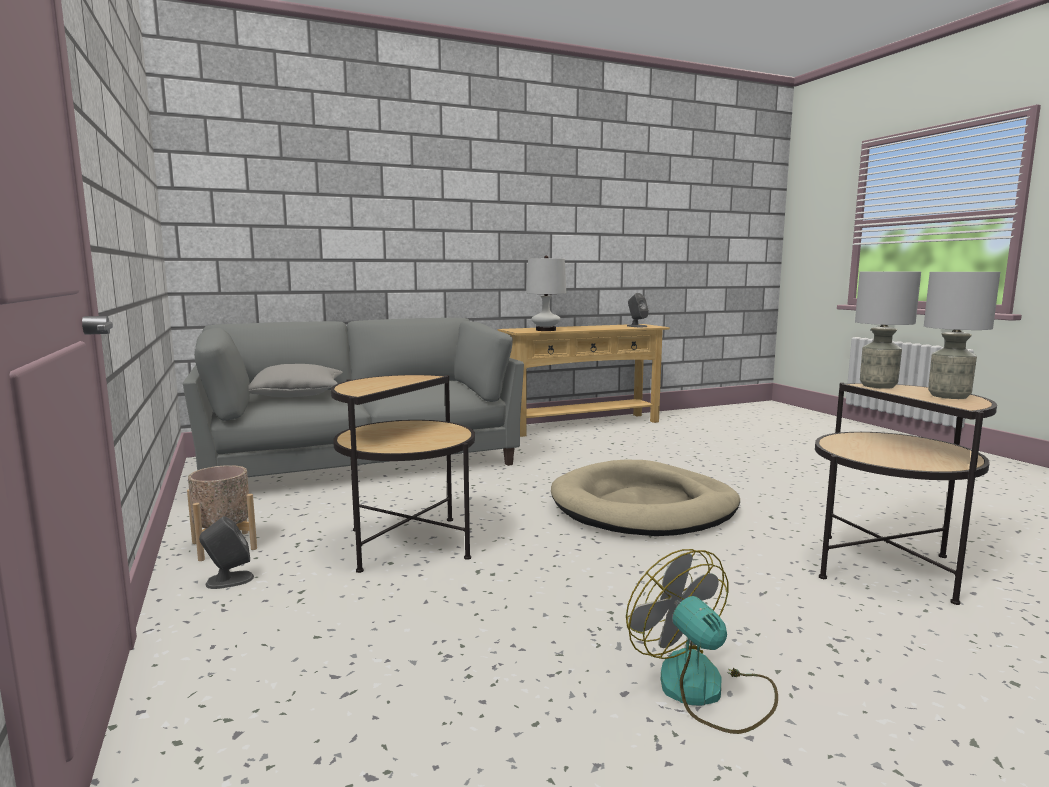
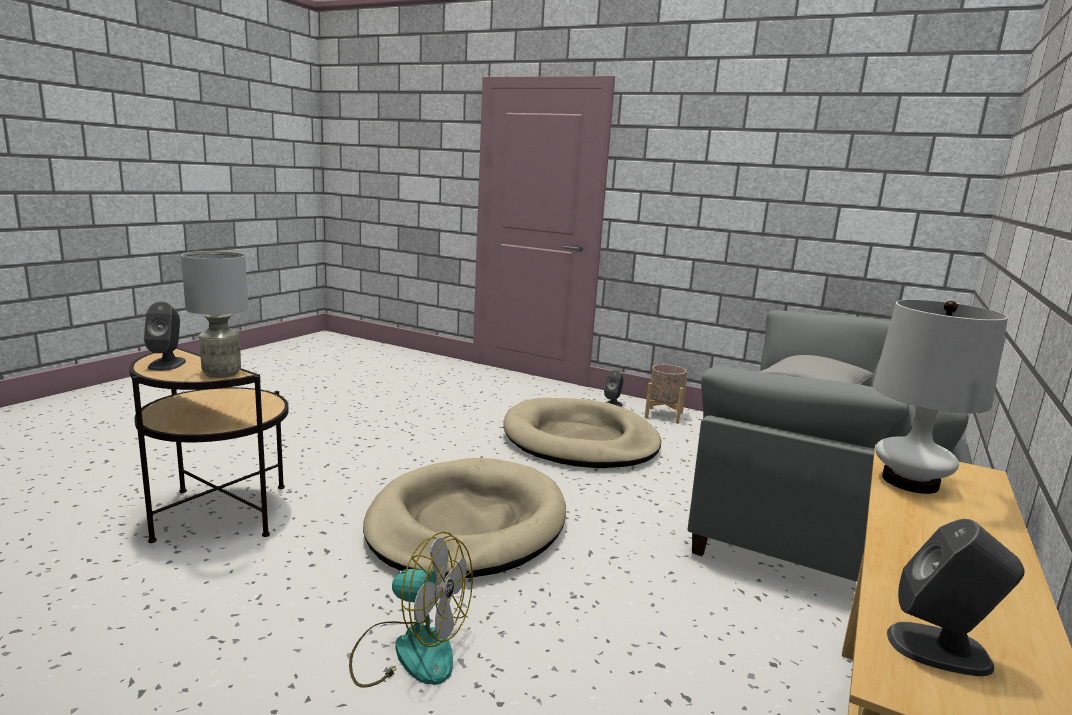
camera: 140 degrees right, 5 degrees up
side table [331,375,475,573] -> beige dog bed [503,398,661,468]
fan [626,549,778,734] -> fan moved to [349,532,473,688]
grey table lamp [924,272,1000,399] -> grey speaker [144,302,186,371]

